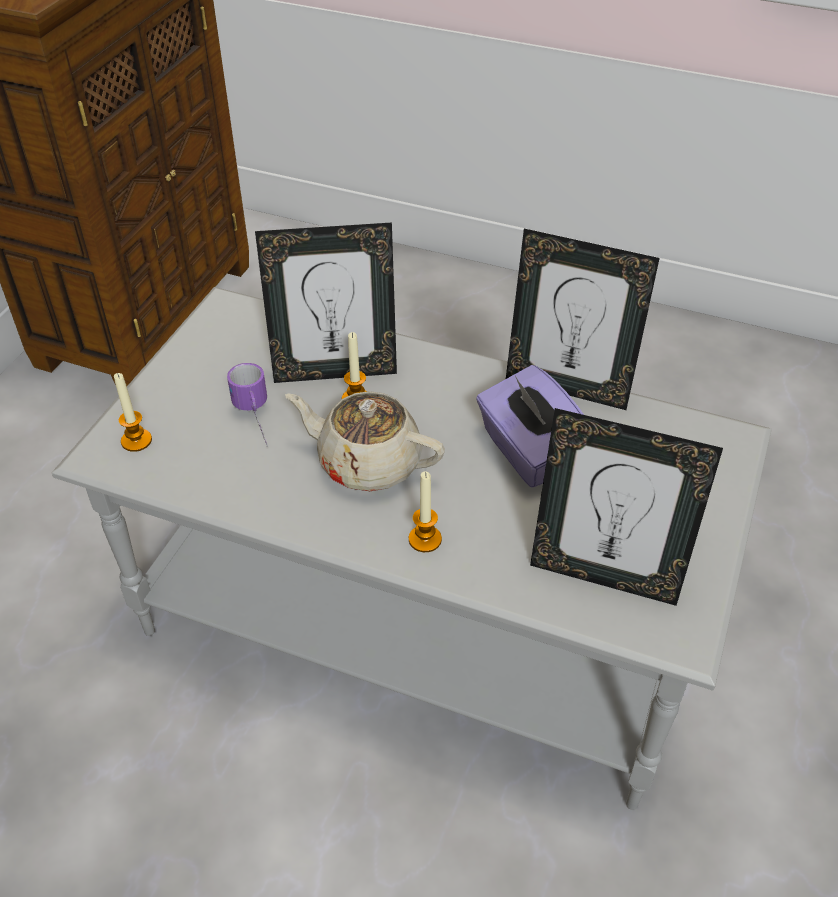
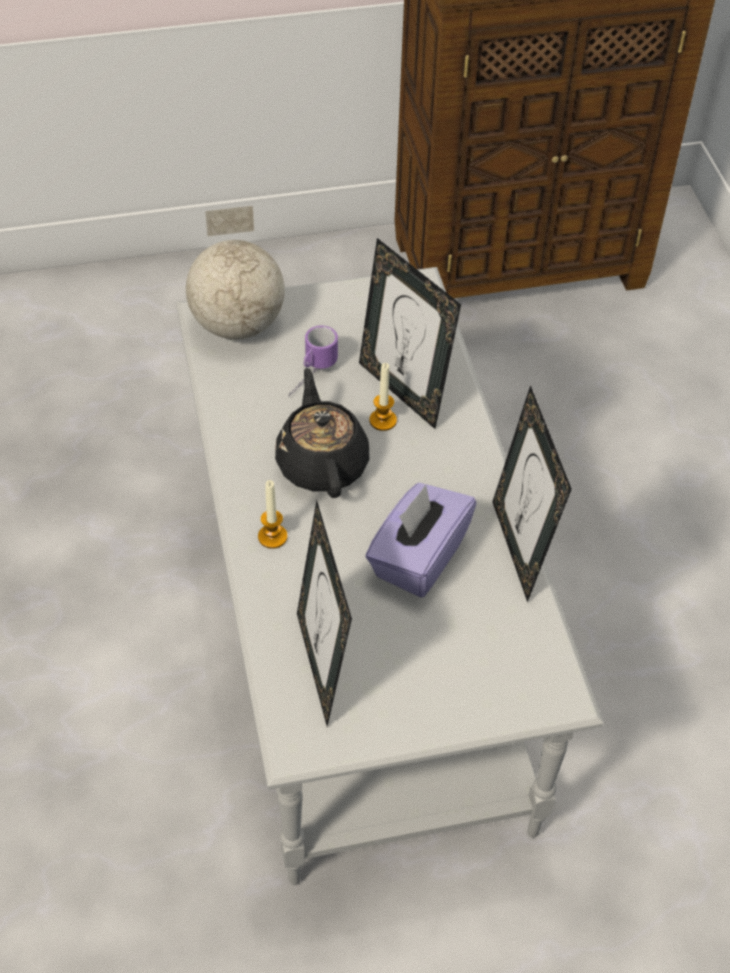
camera: 55 degrees right, 5 degrees up
candle [114,373,152,452] -> globe [186,206,284,339]
beige teapot [285,391,445,491] -> black teapot [275,368,369,498]

